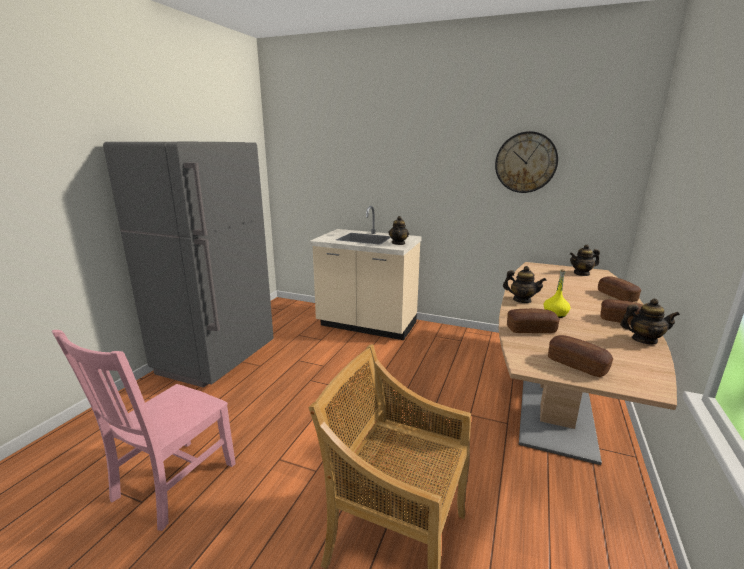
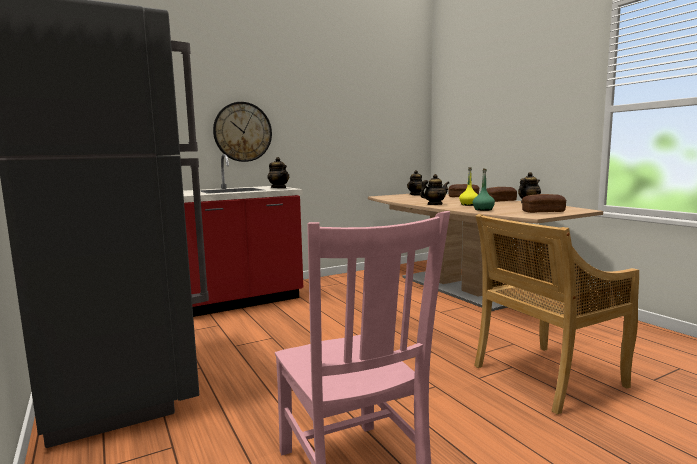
camera: 50 degrees left, 10 degrees down
beige counter [309,206,422,340] -> red counter [183,154,303,317]
wall clock [495,131,558,193] -> wall clock moved to [213,102,272,162]
bread [507,308,560,333] -> green bottle [473,168,495,211]

